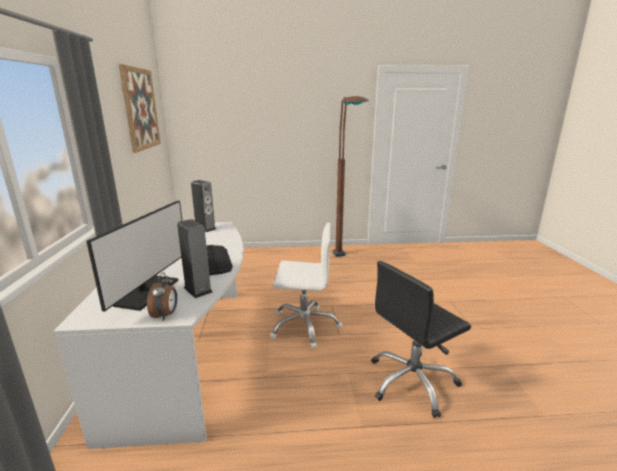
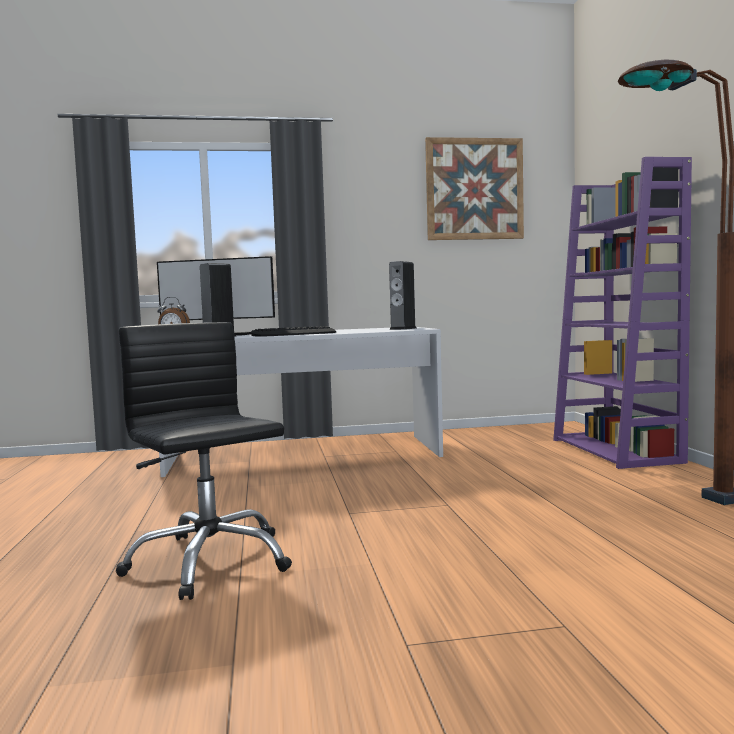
camera: 85 degrees right, 15 degrees down
white office chair [270,223,342,349] -> none
none -> purple bookcase [553,157,692,469]

